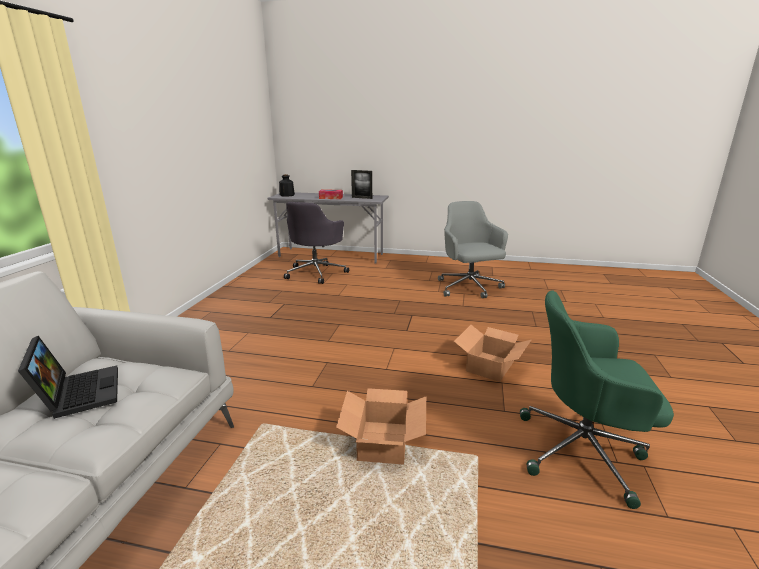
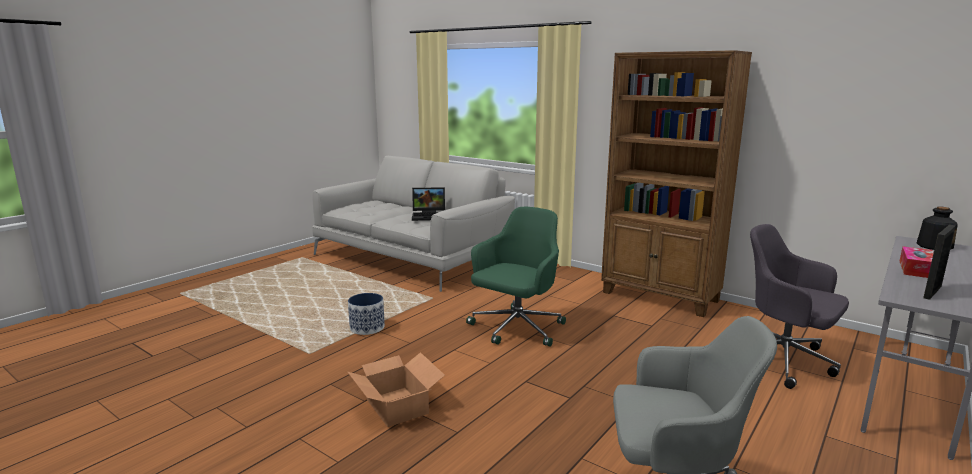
camera: 115 degrees right, 5 degrees down
cardboard box [336,388,426,465] -> planter [348,293,385,335]
green office chair [520,290,674,509] -> green office chair moved to [466,207,566,347]
none -> brown bookcase [601,50,752,317]

